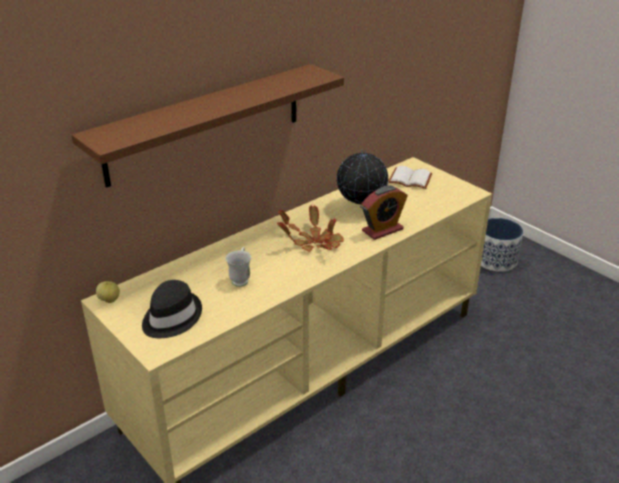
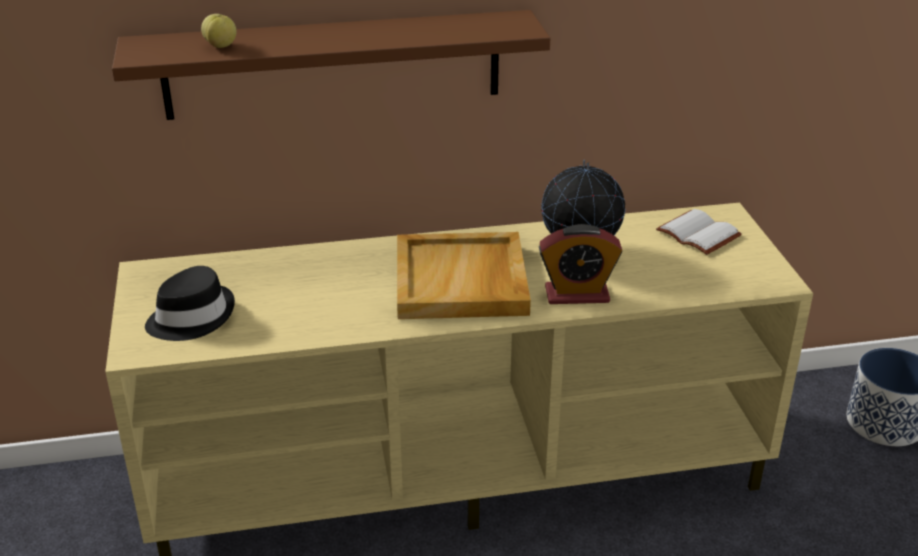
camera: 30 degrees right, 0 degrees up
apple [96,281,120,303] -> apple moved to [201,14,236,48]
white mug [225,247,251,287] -> none
potted plant [277,204,344,252] -> beige tray [397,232,531,319]

